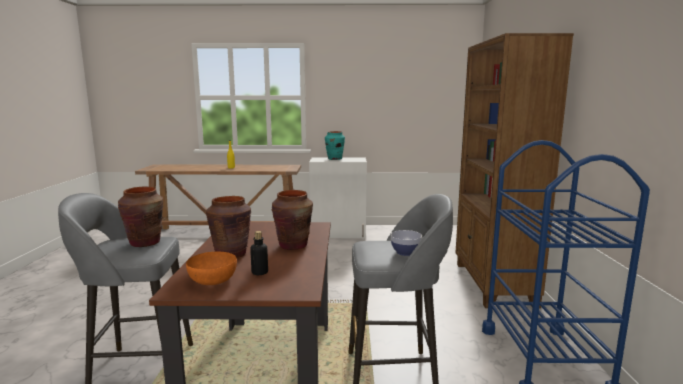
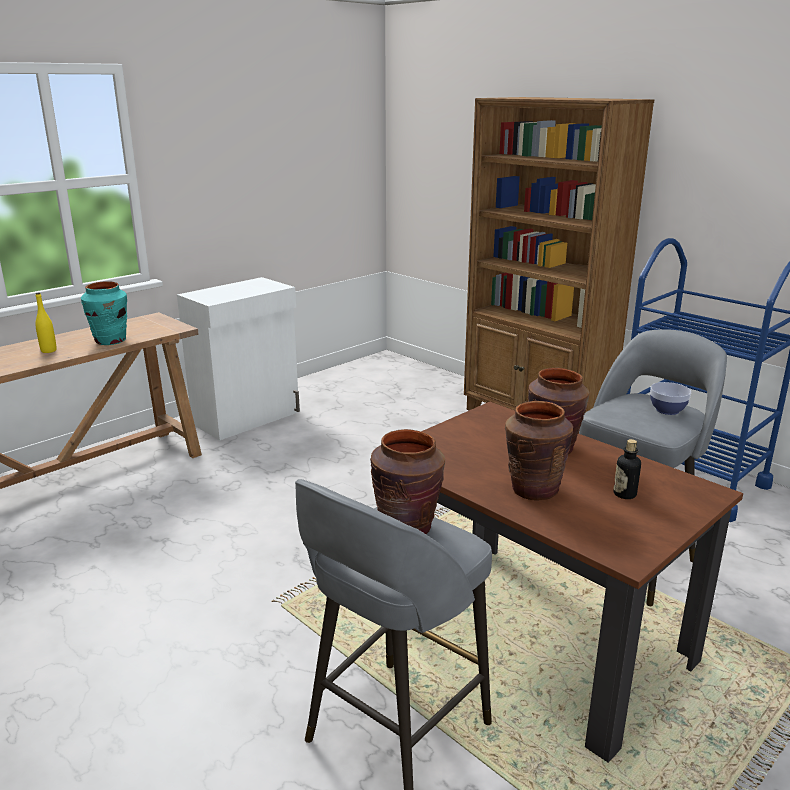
camera: 45 degrees left, 10 degrees up
orange bowl [186,252,237,285] -> none
turquoise vase [325,131,345,160] -> turquoise vase moved to [81,281,127,345]

